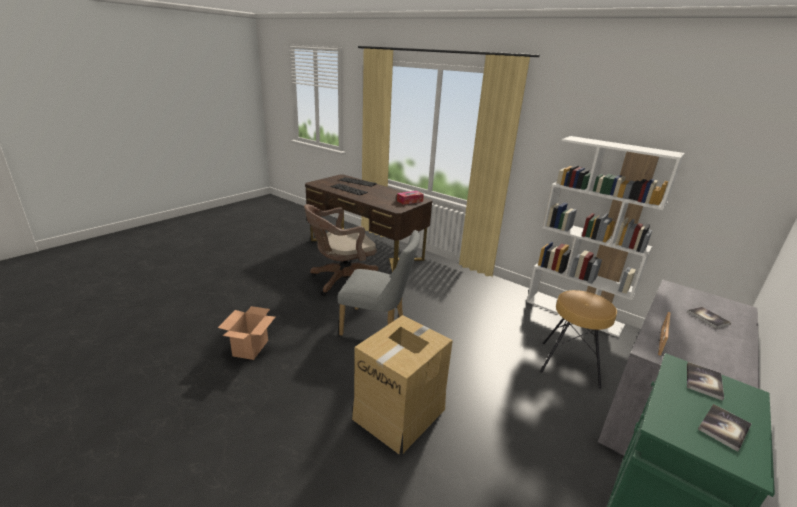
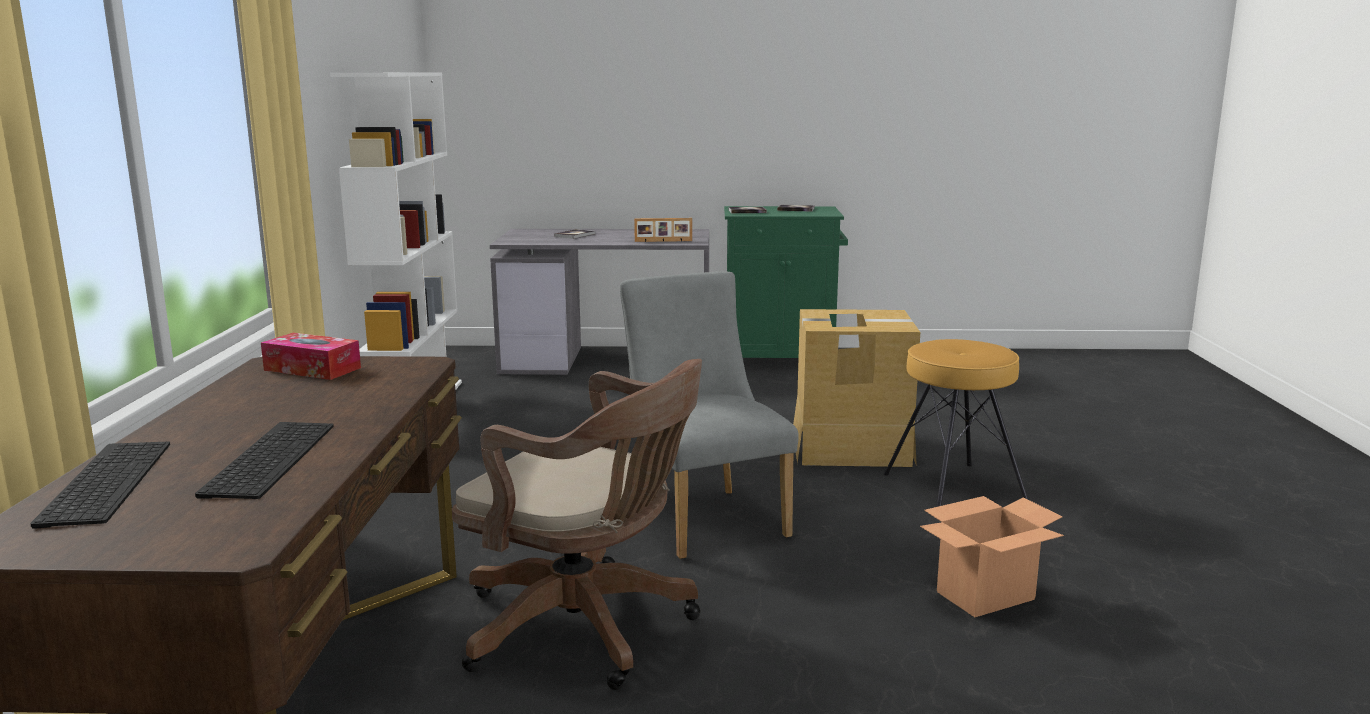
camera: 125 degrees left, 10 degrees down
brown stool [540,290,617,389] -> brown stool moved to [884,339,1028,507]

